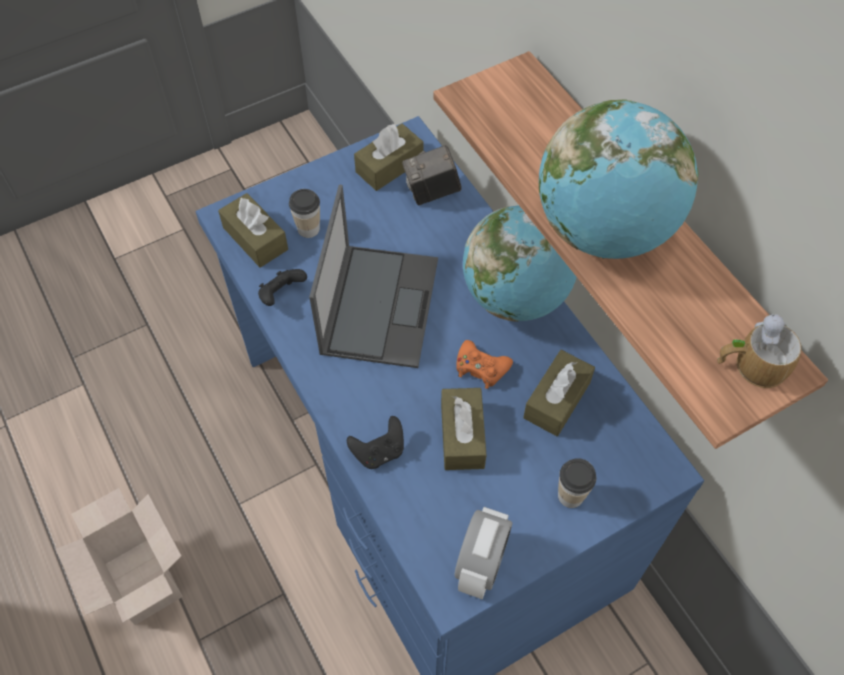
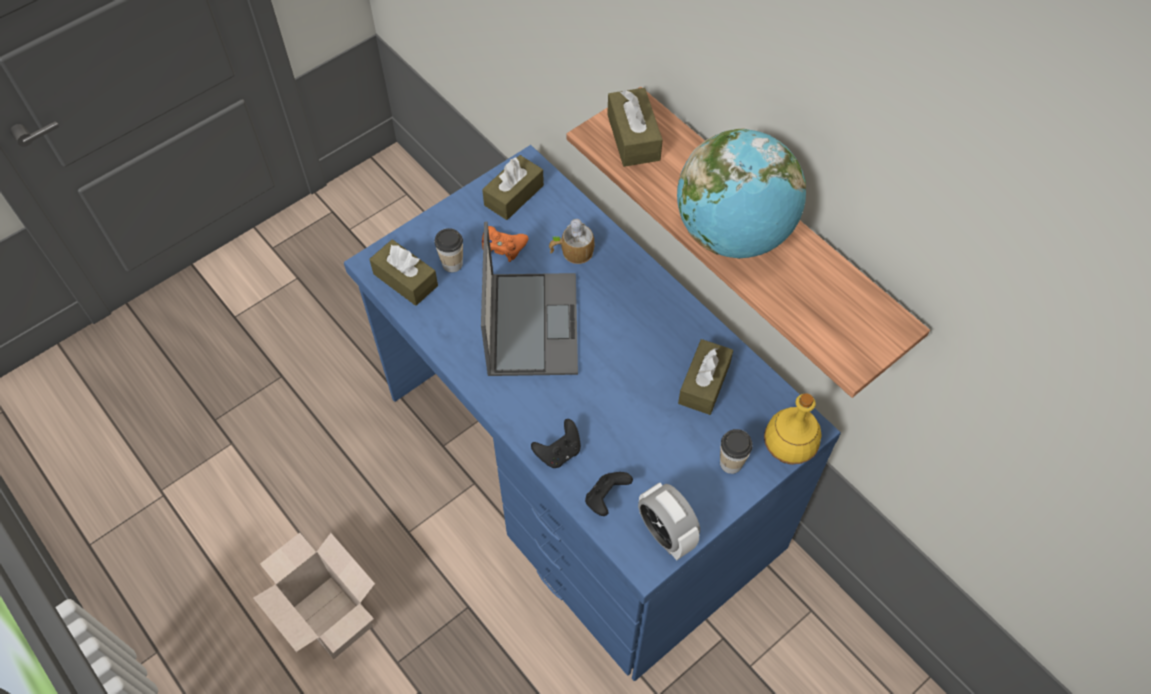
camera: 10 degrees left, 0 degrees up
black game controller [258,269,307,306] -> black game controller moved to [585,472,633,516]
camera [402,145,462,205] -> none
brown tissue box [441,388,486,470] -> brown tissue box moved to [607,88,663,167]
alarm clock [455,507,512,600] -> alarm clock turned 135 degrees clockwise [638,483,700,560]
orange game controller [456,340,513,389] -> orange game controller moved to [482,226,528,262]
globe [463,206,577,322] -> none
mug [717,314,801,388] -> mug moved to [549,219,595,264]
none -> yellow bottle [764,393,821,464]

